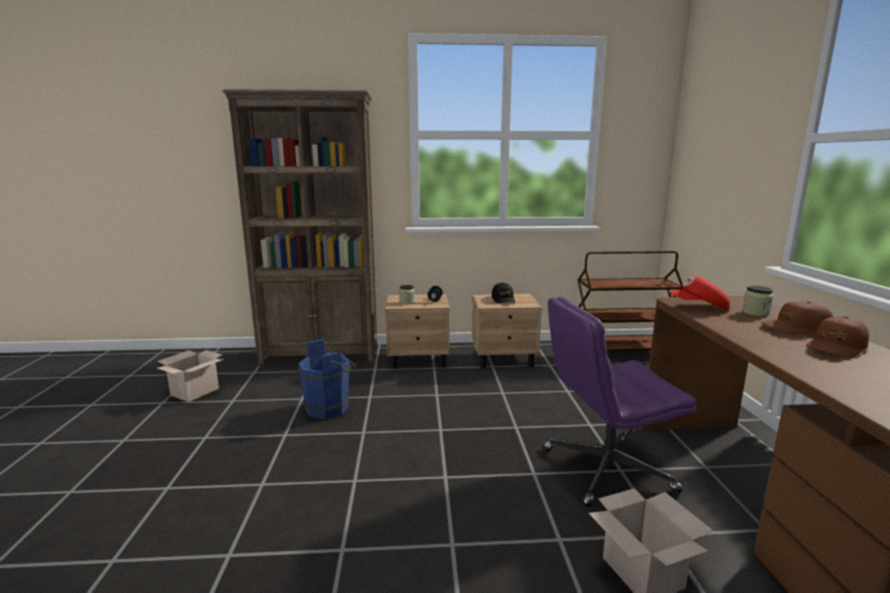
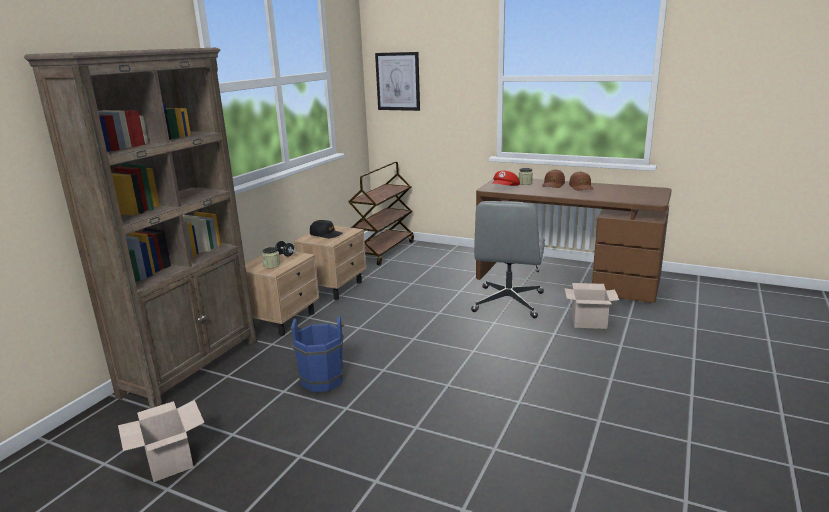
camera: 60 degrees left, 5 degrees up
purple office chair [542,297,697,507] -> grey office chair [471,201,545,318]
none -> picture [375,52,420,111]

